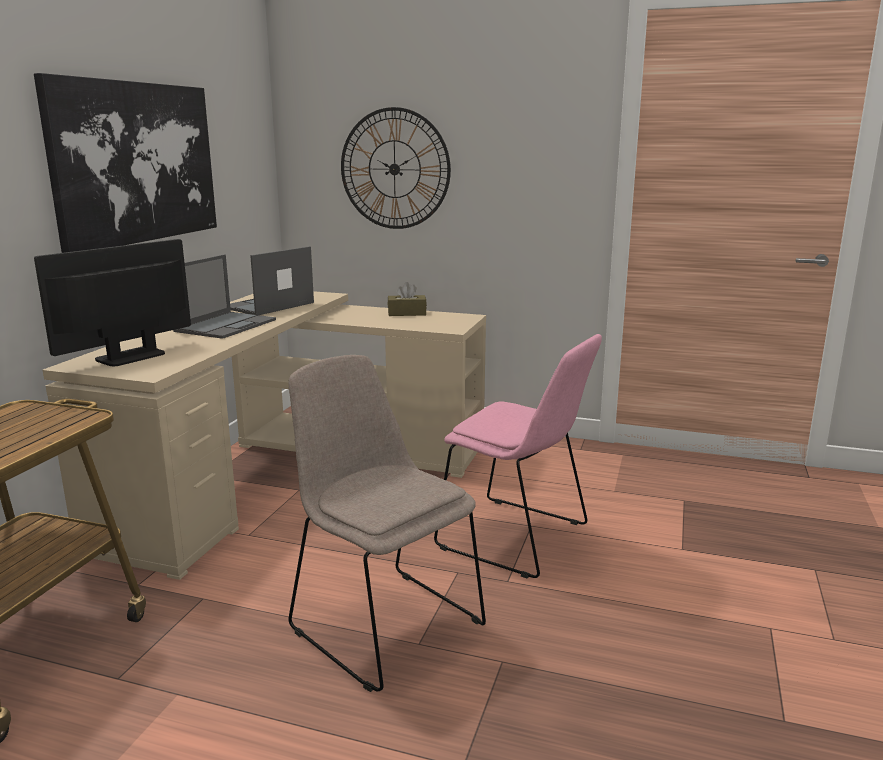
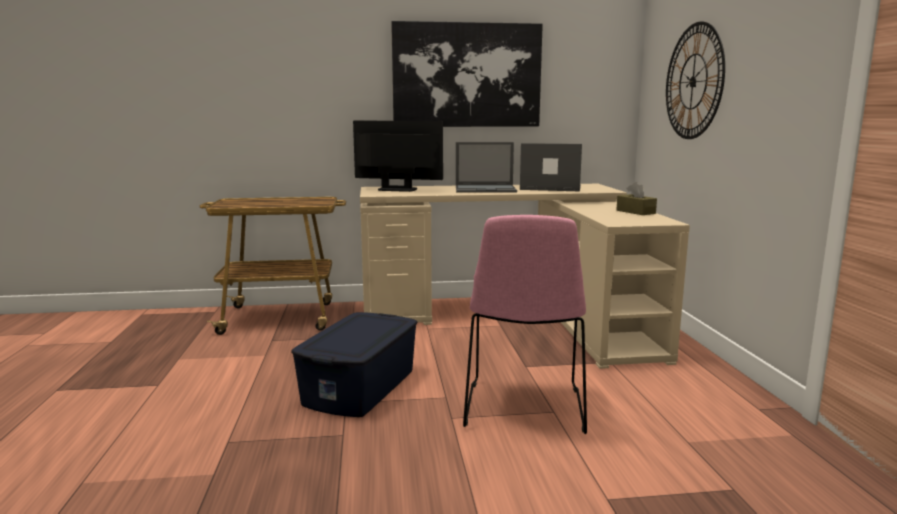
camera: 65 degrees right, 5 degrees down
beige chair [288,355,486,692] -> blue storage box [291,312,417,417]

